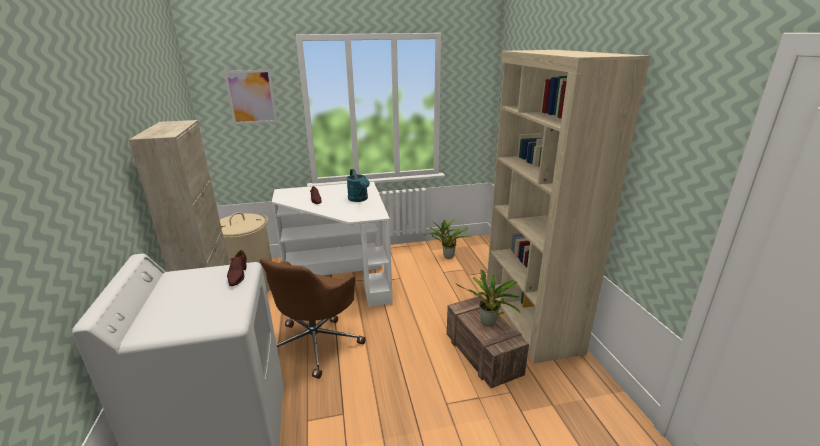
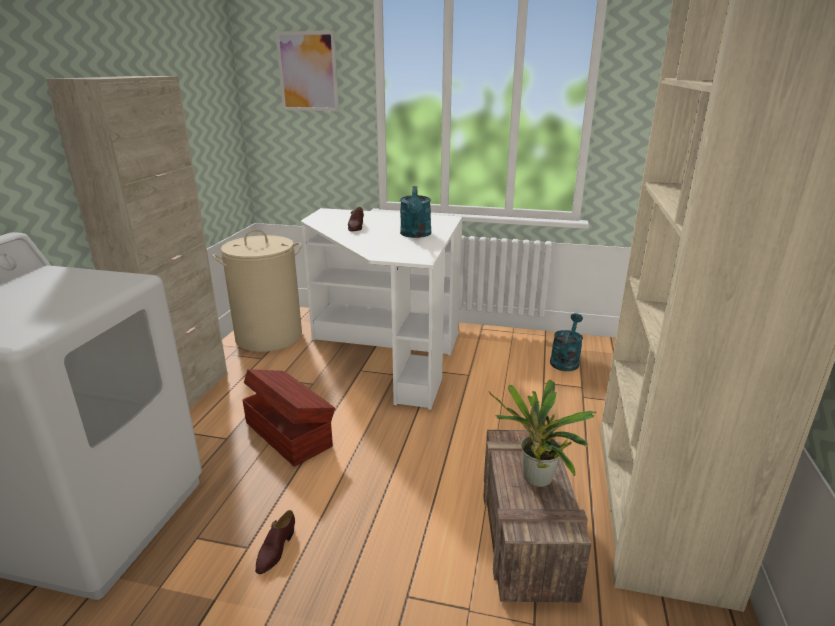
camera: 25 degrees right, 0 degrees up
brown shoe [227,250,247,286] -> brown shoe moved to [255,510,295,574]
brown office chair [260,258,366,379] -> brown storage box [242,369,335,467]
potted plant [424,219,471,259] -> turquoise watering can [550,313,583,371]

